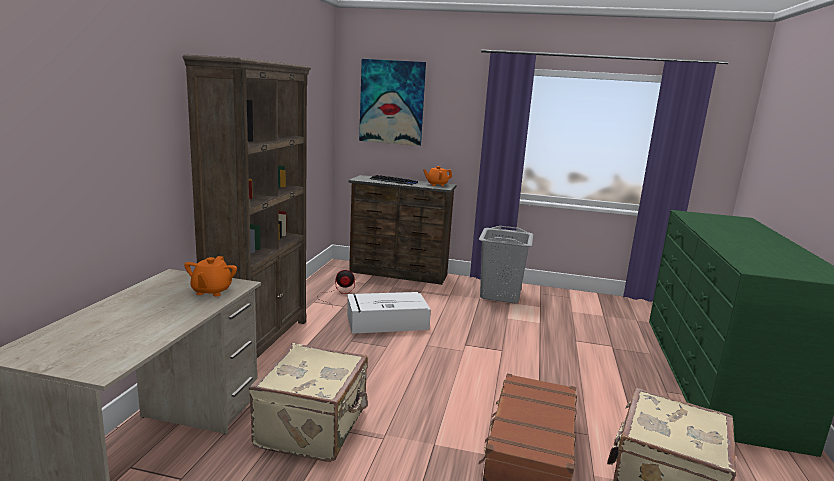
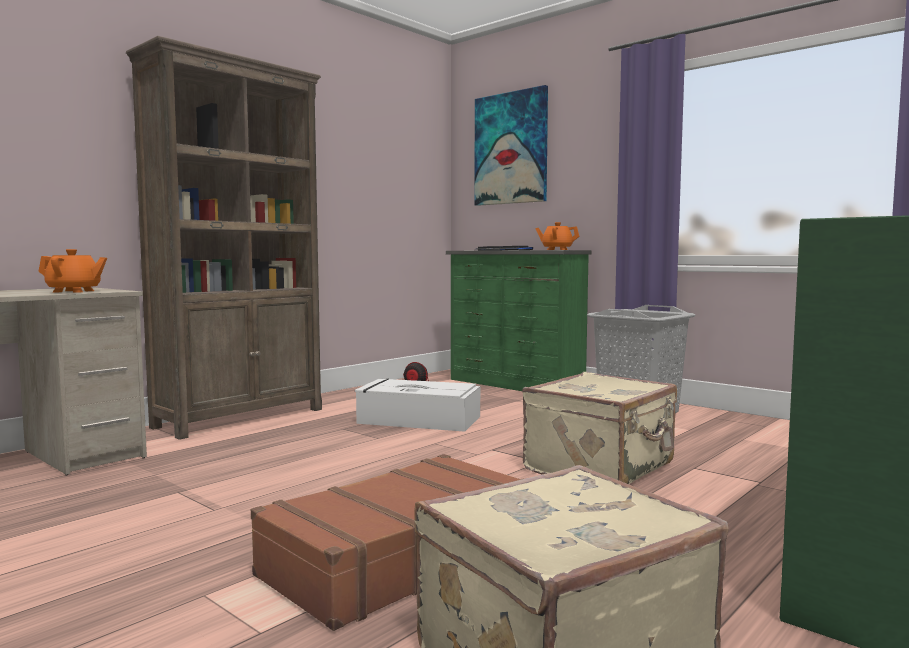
camera: 30 degrees right, 10 degrees down
orange teapot [184,256,237,297] -> orange teapot turned 120 degrees counterclockwise [38,249,107,293]
beige suitcase [249,343,368,462] -> beige suitcase moved to [522,372,677,484]
brown dresser [349,175,457,285] -> green dresser [446,250,592,391]

